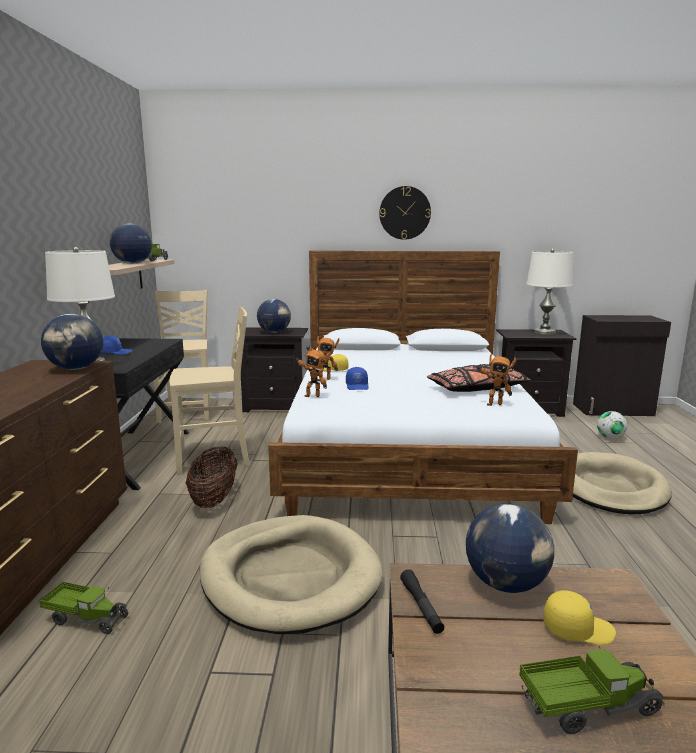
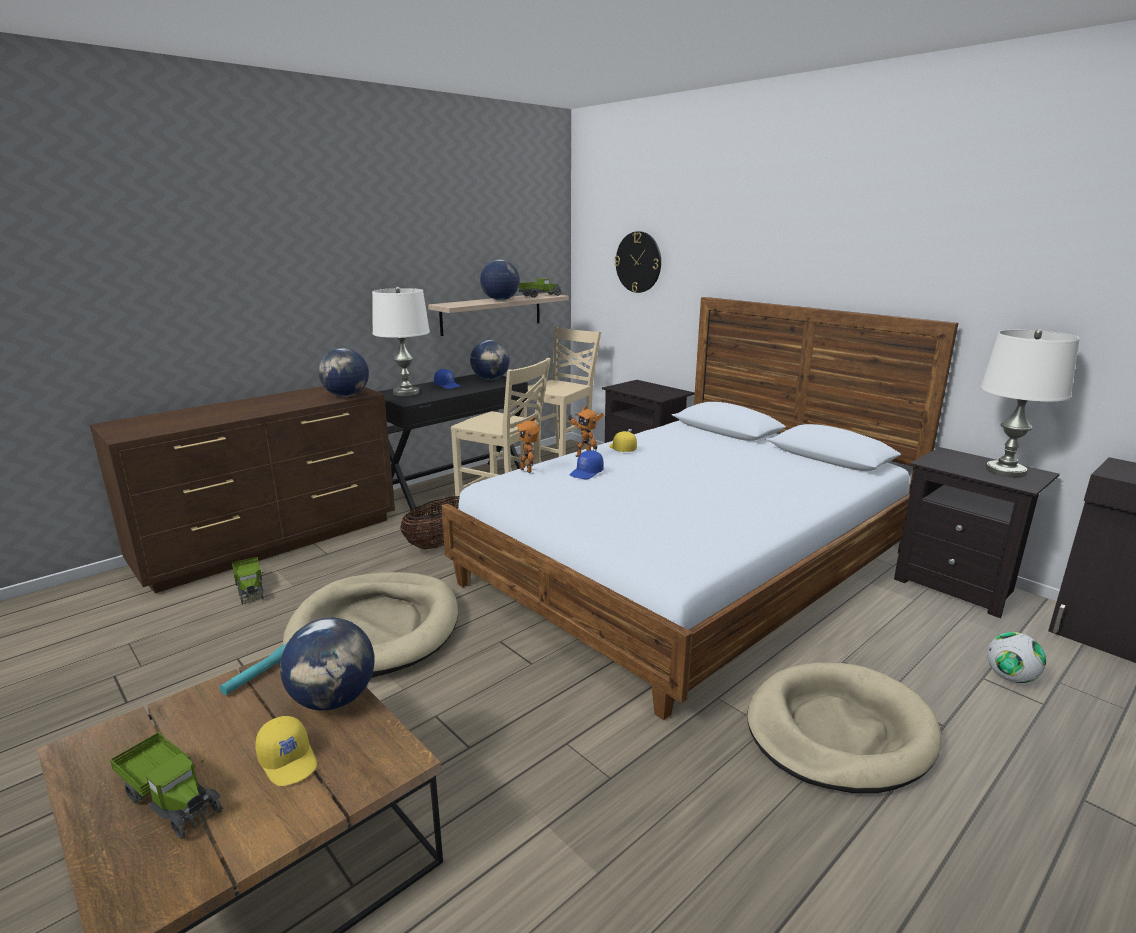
camera: 45 degrees right, 5 degrees up
globe [257,299,291,333] -> globe moved to [470,340,510,380]
wall clock [379,186,431,240] -> wall clock moved to [615,231,661,293]
black flashlight [400,569,444,634] -> turquoise flashlight [219,643,287,695]
black pillow [427,364,530,392] -> none
toy robot [477,354,517,406] -> none

